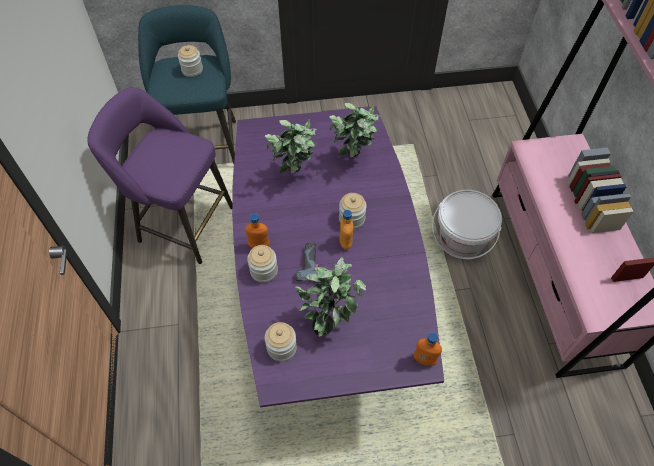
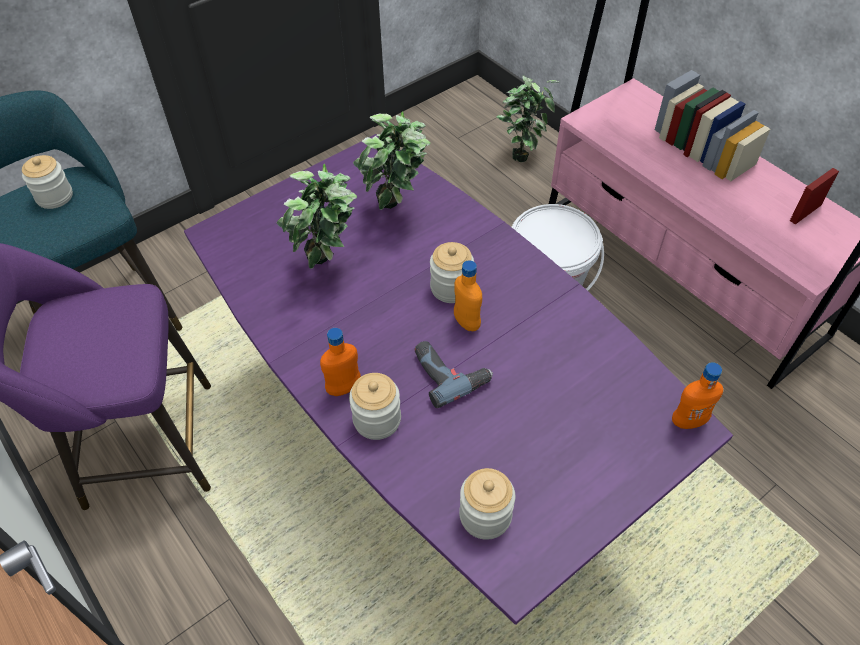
camera: 30 degrees left, 5 degrees down
potted plant [295,257,366,337] -> potted plant moved to [497,75,560,162]

